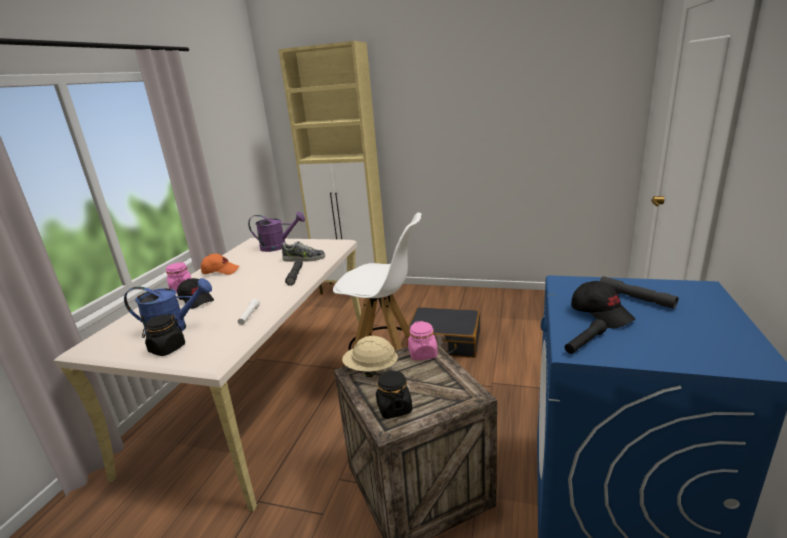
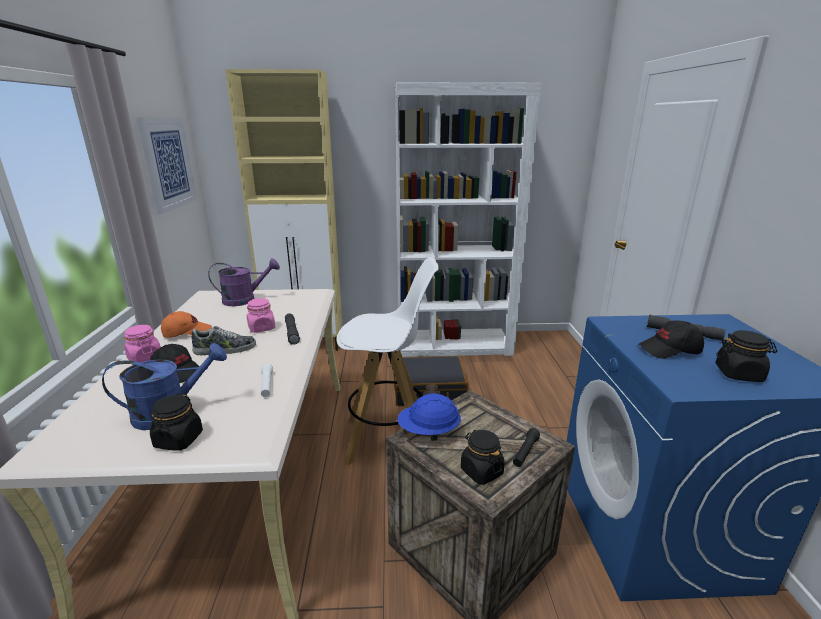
camera: 20 degrees left, 0 degrees up
shoe [282,241,325,262] -> shoe moved to [191,326,256,355]
beige hard hat [342,336,398,377] -> blue hard hat [397,394,461,441]
pink jar [408,321,438,361] -> pink jar moved to [247,298,275,333]
black flashlight [565,319,607,354] -> black flashlight moved to [513,428,540,467]
black cap [571,281,636,329] -> black cap turned 135 degrees clockwise [639,320,704,359]
none -> picture [137,117,197,214]
none -> white bookcase [395,82,541,357]
none -> black jar [716,330,777,382]

